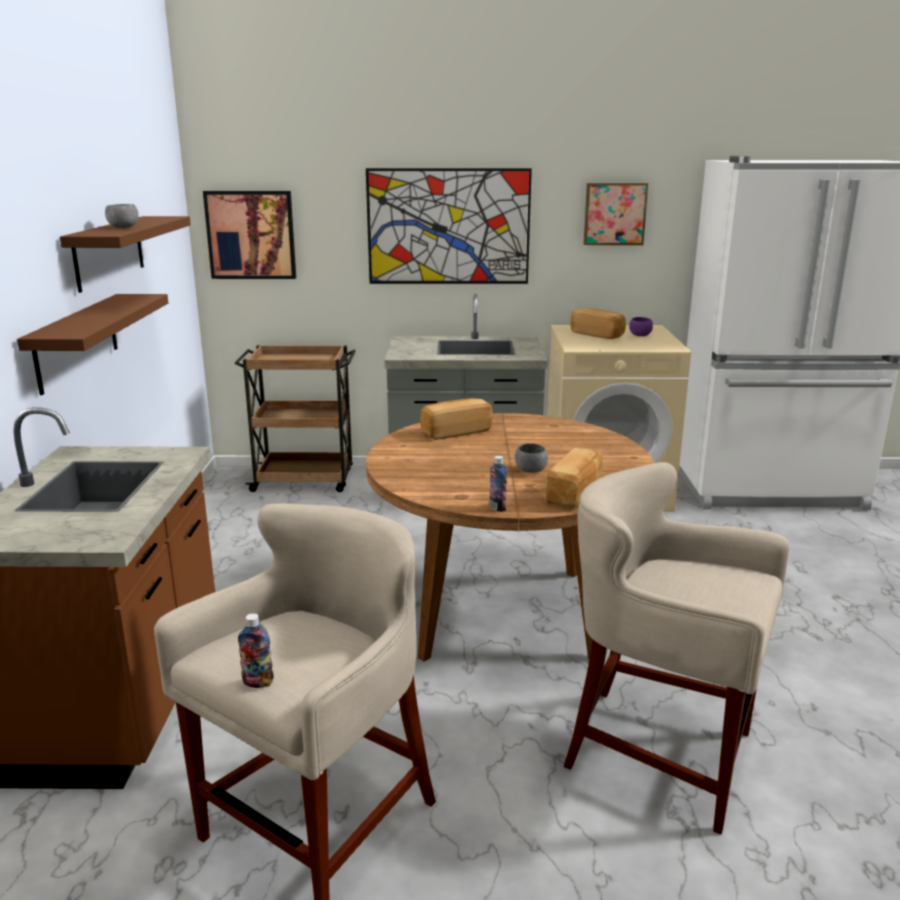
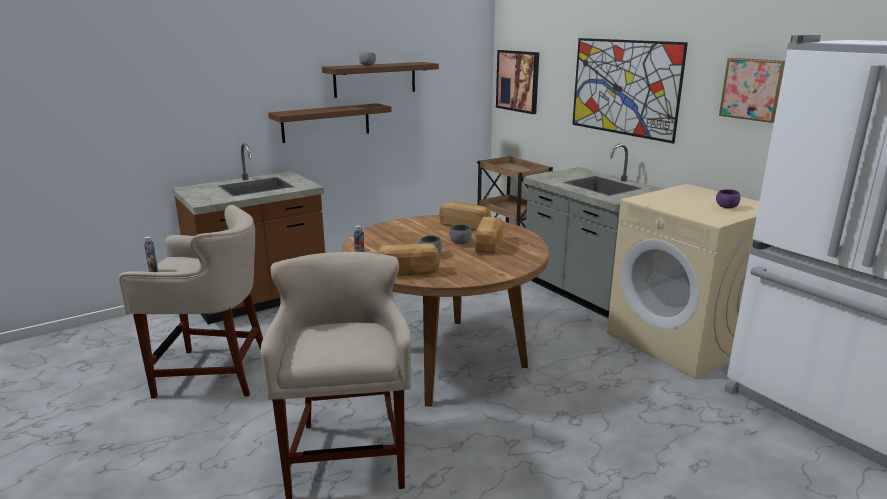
camera: 55 degrees right, 0 degrees up
bread [571,308,626,339] -> bread moved to [475,217,503,254]
none -> grey bowl [449,224,472,244]

